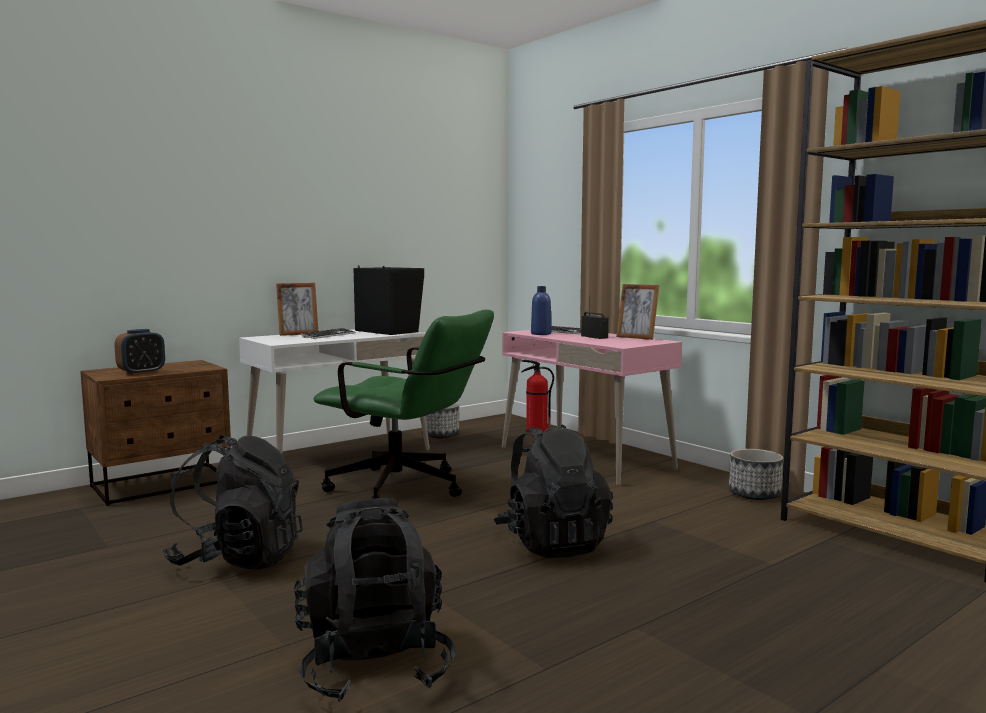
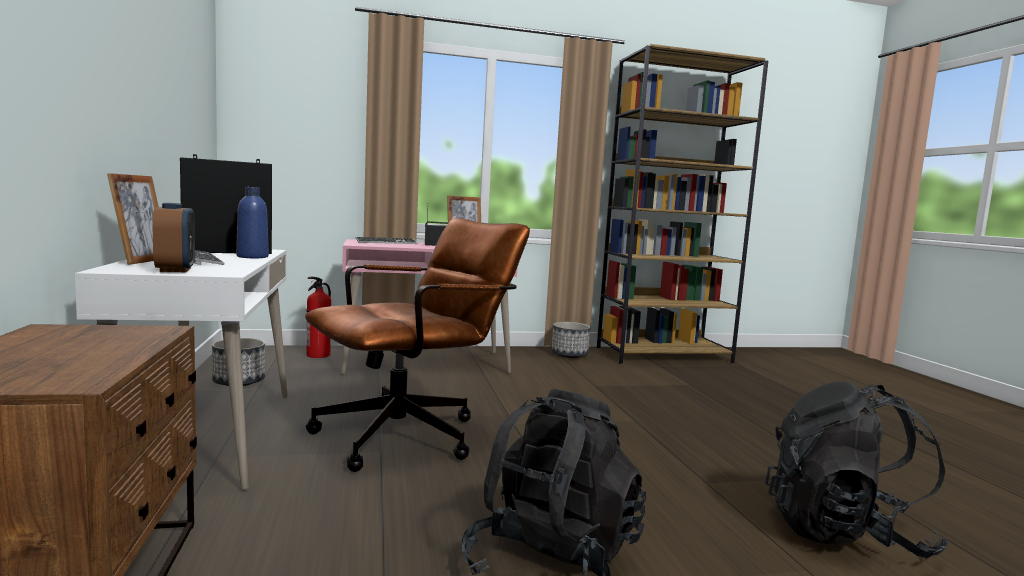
camera: 65 degrees left, 0 degrees up
alarm clock [114,329,165,375] -> alarm clock moved to [152,203,195,272]
green office chair [313,310,494,499] -> brown office chair [305,218,530,472]
black backpack [494,424,613,558] -> none
blue bottle [531,286,551,335] -> blue bottle moved to [236,187,269,258]

